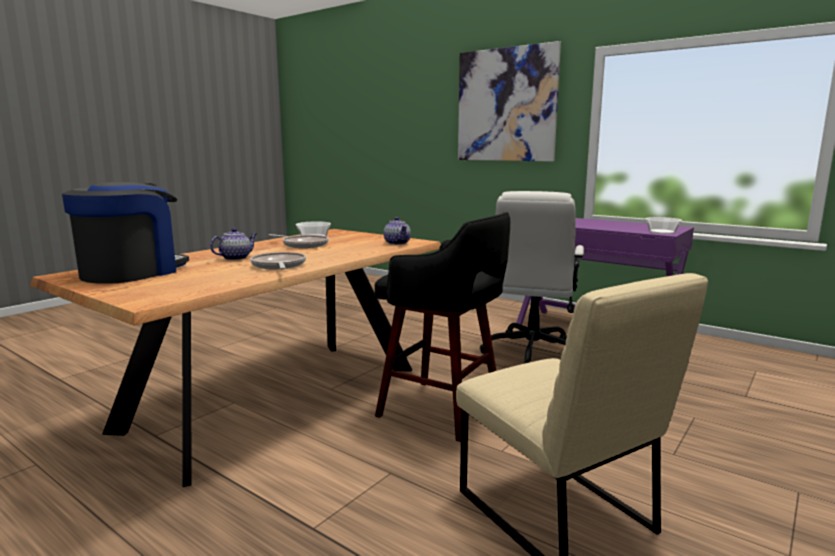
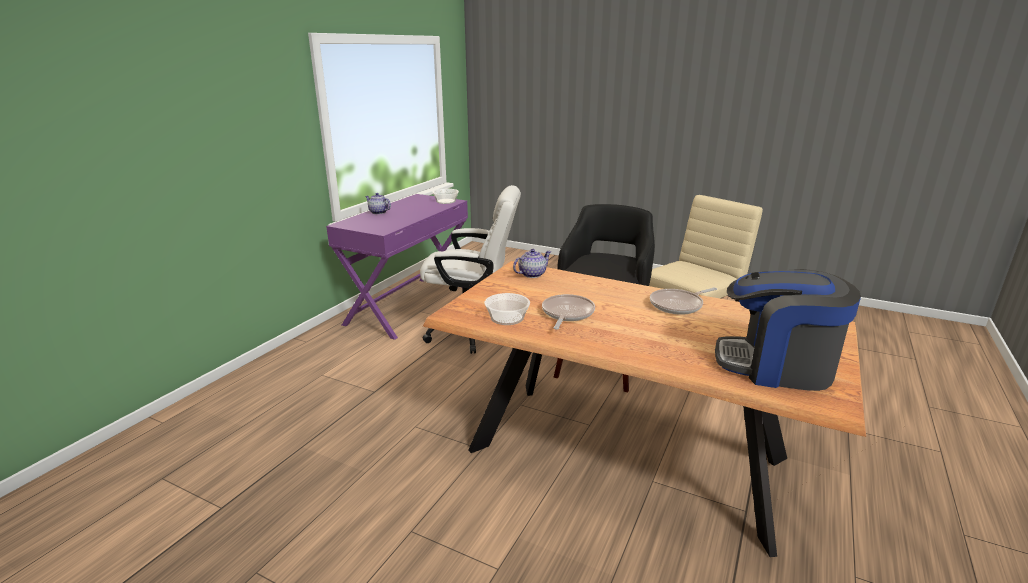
camera: 100 degrees left, 10 degrees up
teapot [210,228,257,260] -> teapot moved to [365,193,391,214]
picture [458,41,561,162] -> none

